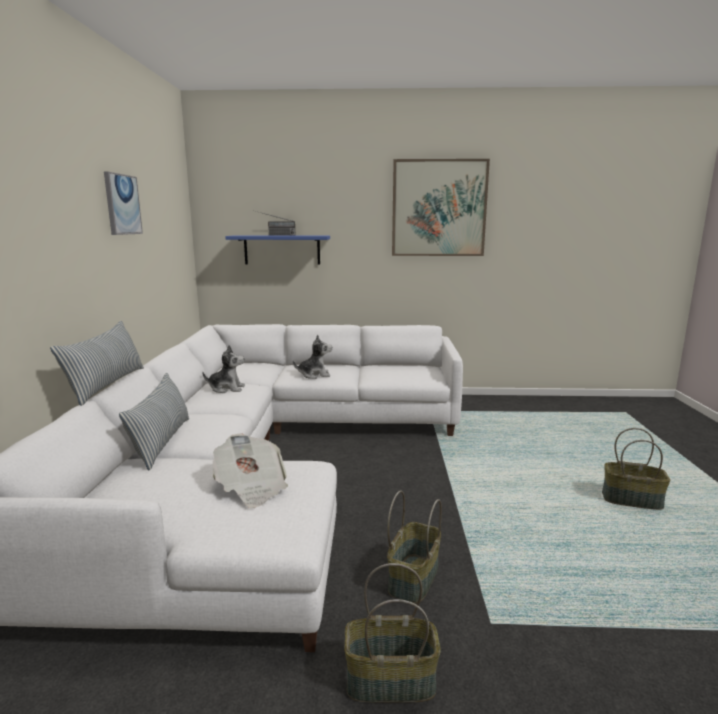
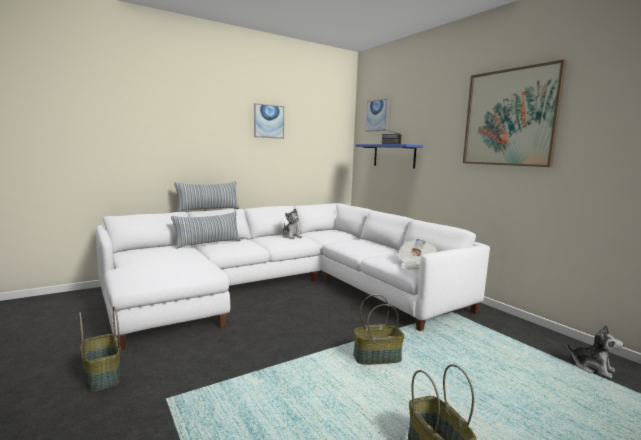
camera: 55 degrees right, 5 degrees down
newspaper [212,434,288,508] -> newspaper moved to [398,239,438,270]
plush toy [293,335,332,379] -> plush toy moved to [567,324,624,378]
basket [387,491,442,604] -> basket moved to [353,294,405,365]
none -> picture [366,98,389,132]

